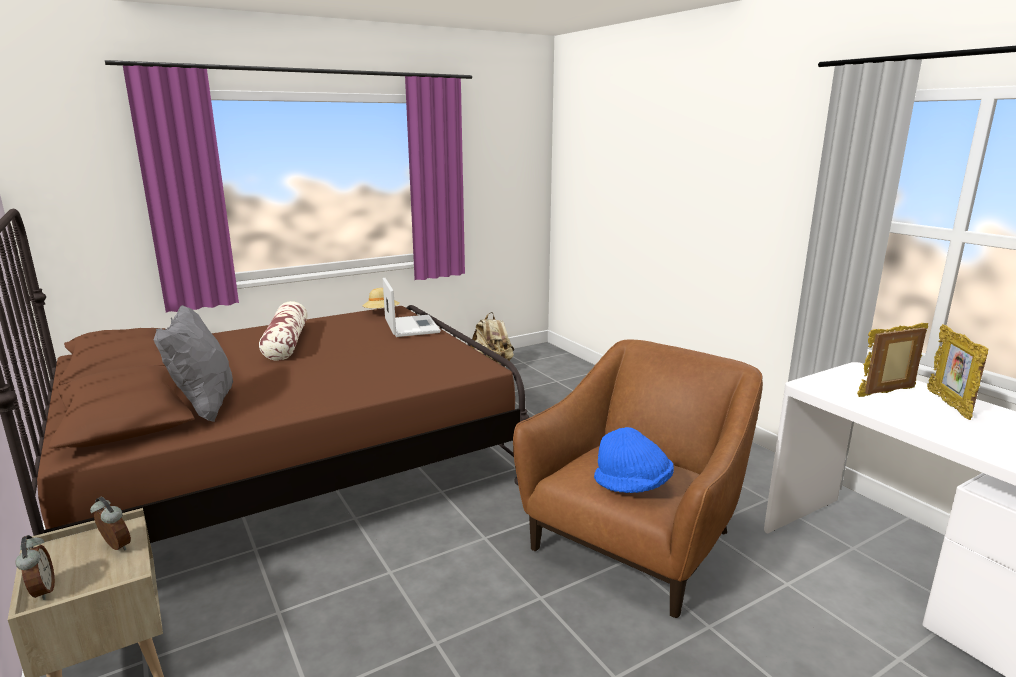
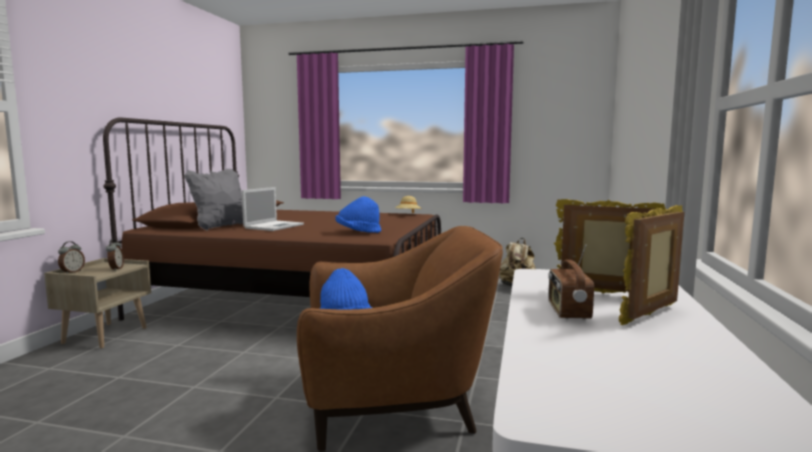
camera: 45 degrees right, 10 degrees down
pillow [259,301,307,361] -> none
laptop [383,278,441,337] -> laptop moved to [242,187,304,231]
none -> blue hat [336,196,381,233]
none -> radio [548,244,594,320]

